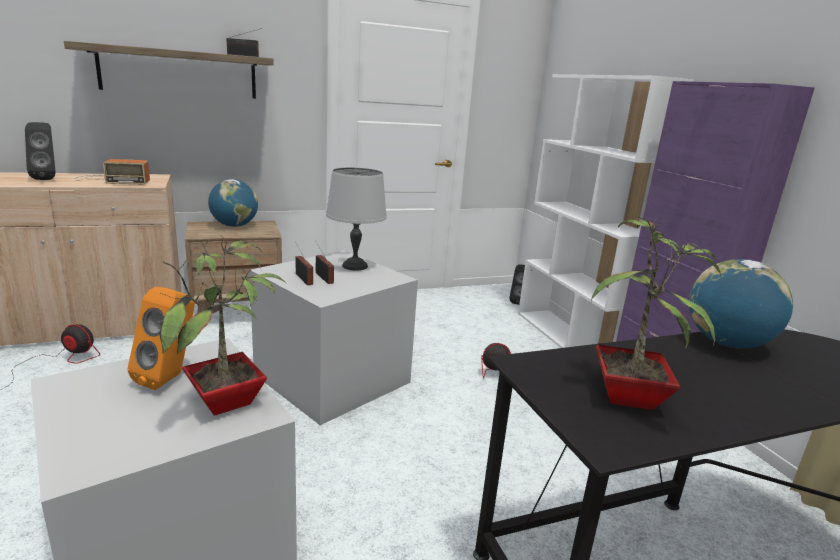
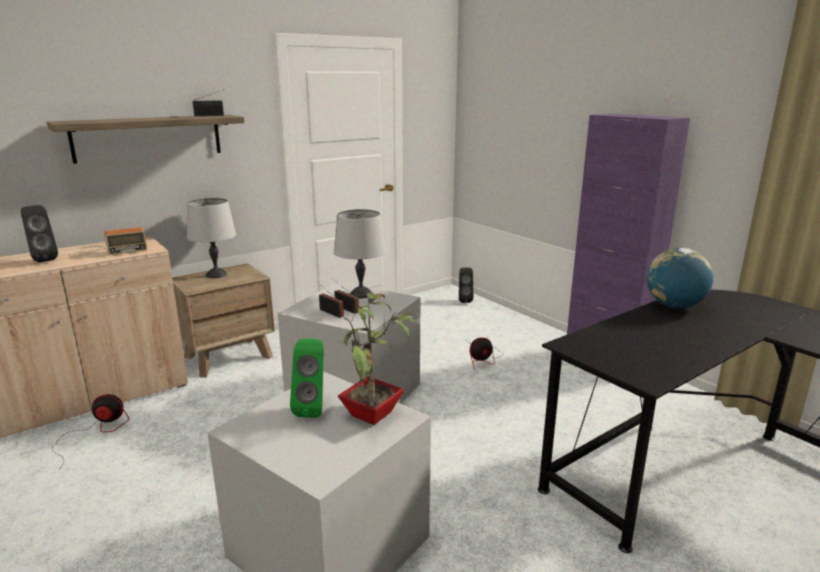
camera: 15 degrees left, 0 degrees up
orange speaker [128,287,195,390] -> green speaker [290,338,324,418]
globe [208,179,258,227] -> grey table lamp [187,198,236,278]
white bookcase [518,74,694,348] -> none
potted plant [591,216,721,410] -> none

